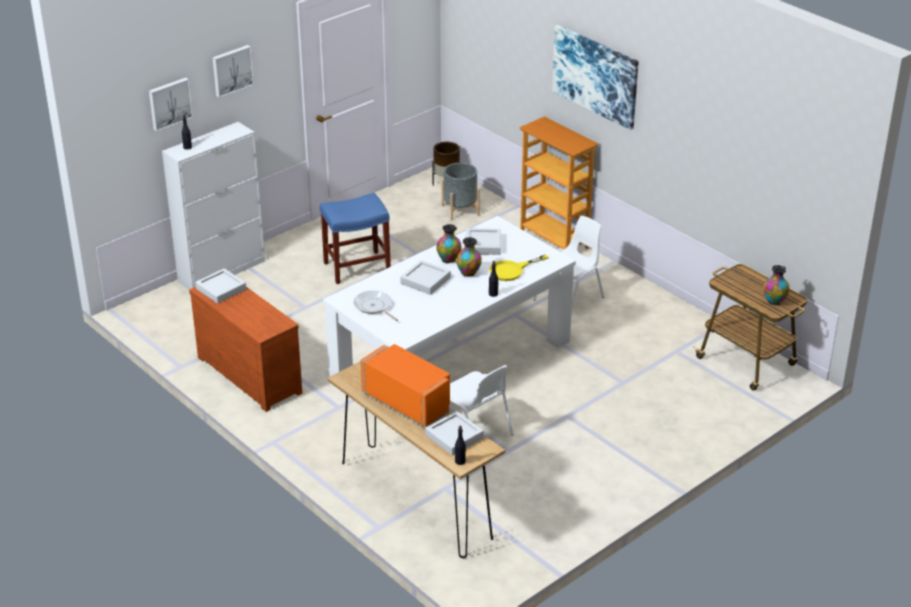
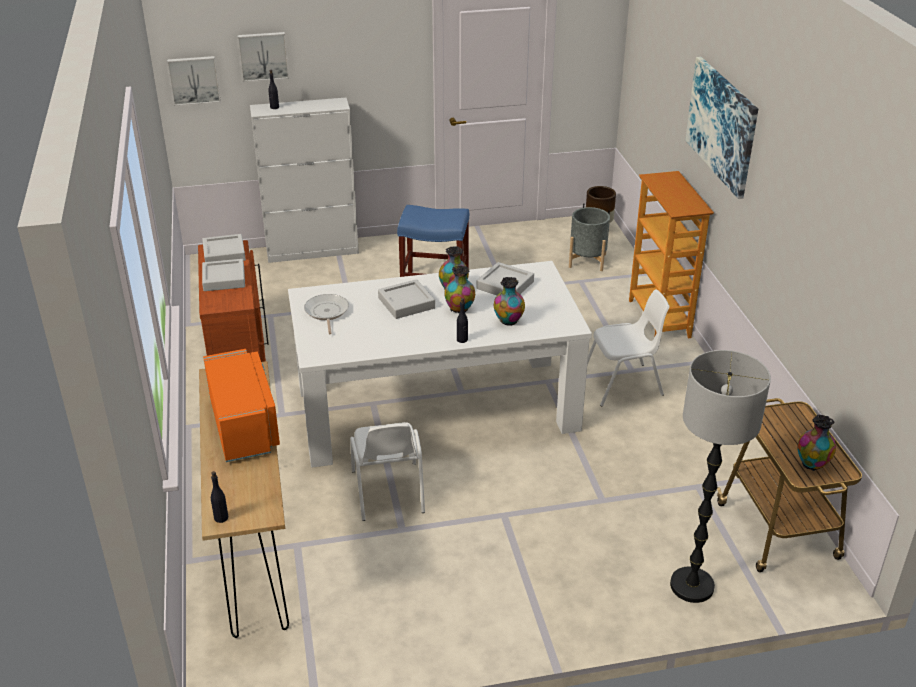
camera: 30 degrees right, 0 degrees up
picture [212,45,254,98] -> picture moved to [167,56,221,106]
grey tray [425,411,484,456] -> grey tray moved to [202,259,245,291]
yellow frying pan [489,255,548,281] -> vase [494,277,525,326]
none -> floor lamp [670,350,771,603]

